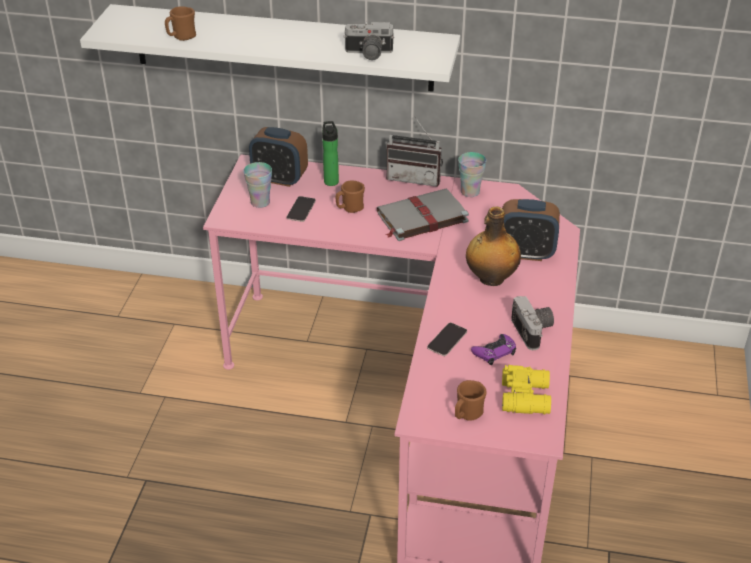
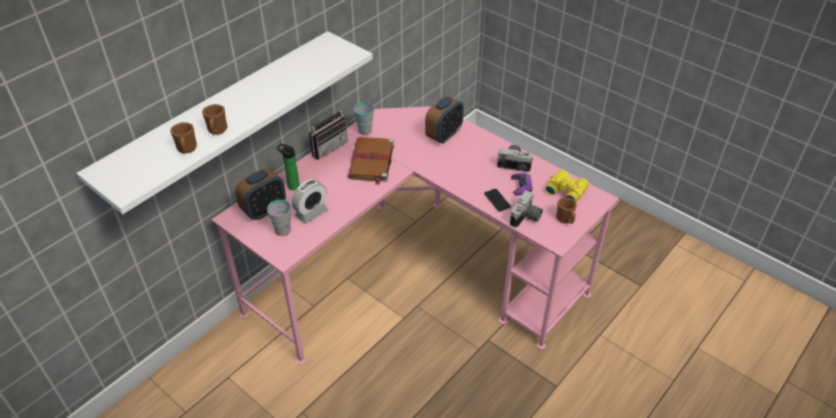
camera: 60 degrees left, 5 degrees up
phone [286,196,316,222] -> alarm clock [292,179,328,224]
brown mug [335,180,365,213] -> brown mug moved to [202,104,227,135]
camera [343,22,394,60] -> camera moved to [510,191,543,228]
grey book [377,189,469,241] -> brown book [348,137,394,185]
bottle [466,207,521,286] -> none

